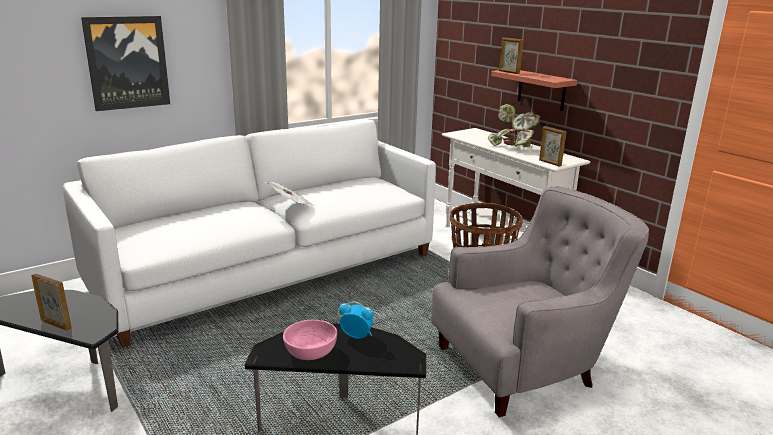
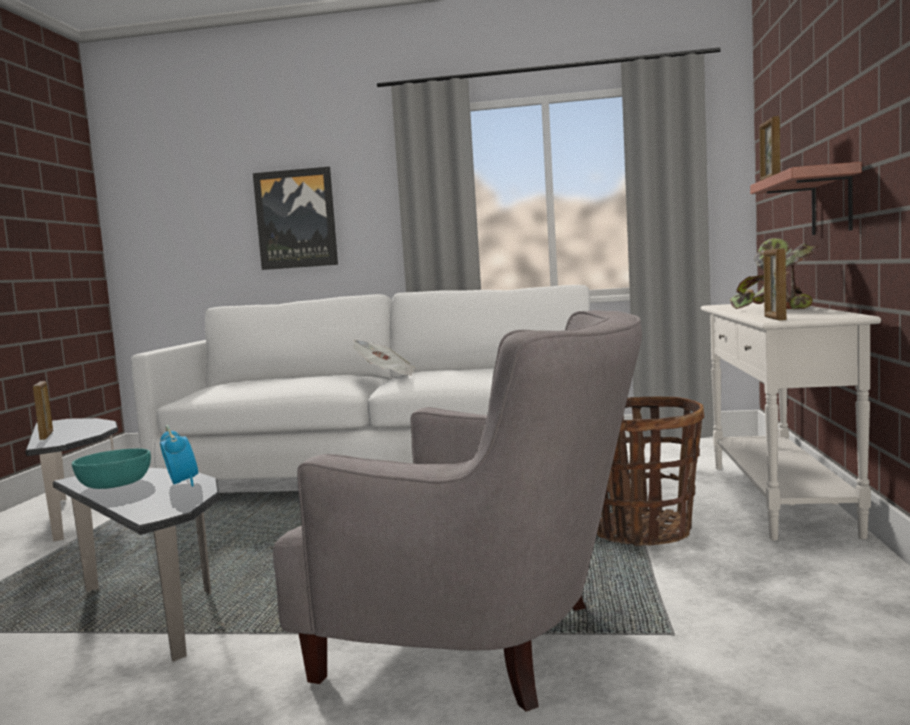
camera: 45 degrees right, 15 degrees down
pink bowl [283,320,337,360] -> turquoise bowl [72,449,151,489]

